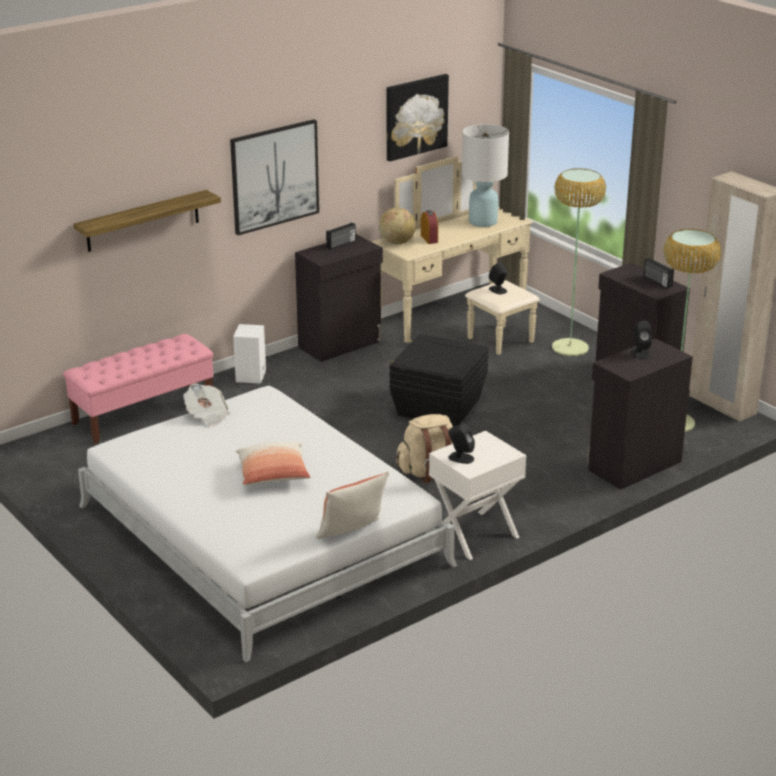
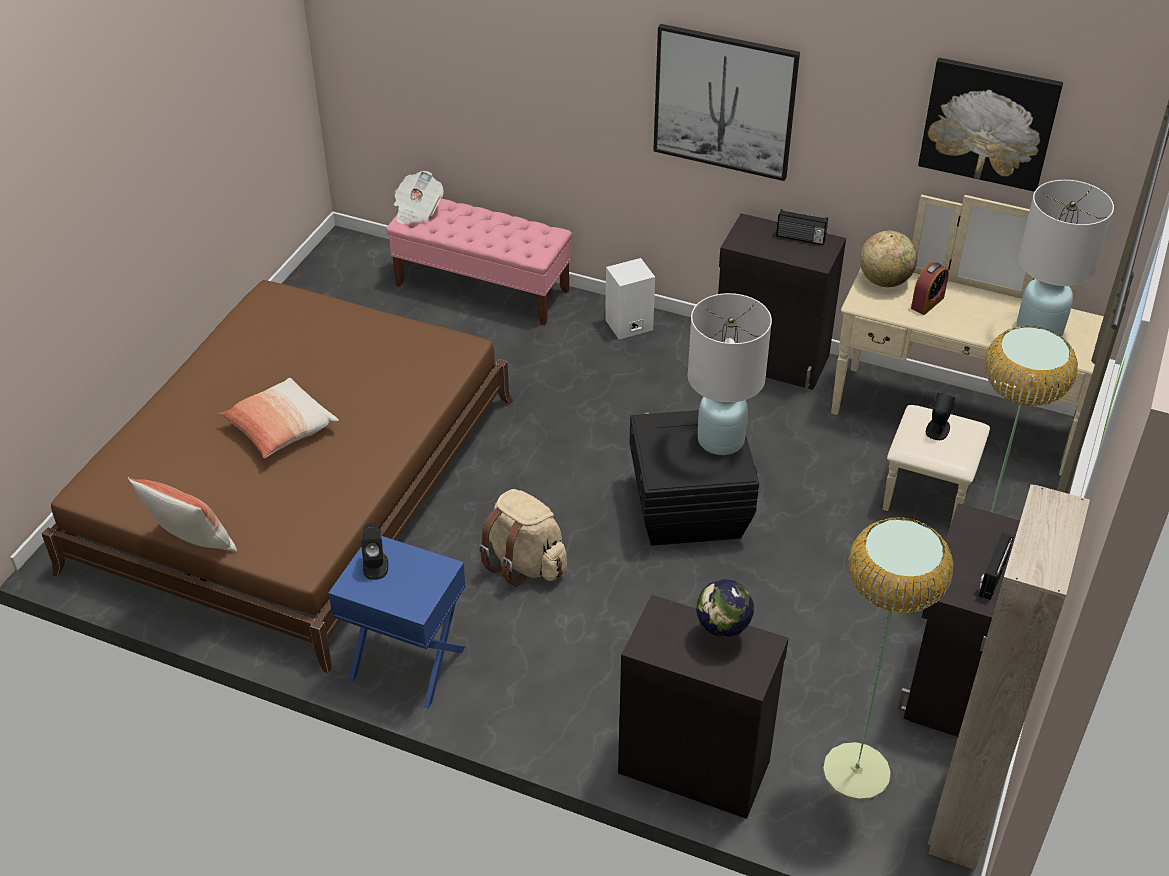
camera: 60 degrees right, 15 degrees up
shelf [74,190,221,252] -> none
white bed [78,386,457,662] -> brown bed [42,280,513,673]
newspaper [183,383,230,426] -> newspaper moved to [394,171,444,224]
white nightstand [429,431,526,560] -> blue nightstand [328,536,466,709]
black speaker [631,321,652,359] -> globe [696,579,754,646]
none -> white table lamp [687,293,772,455]

